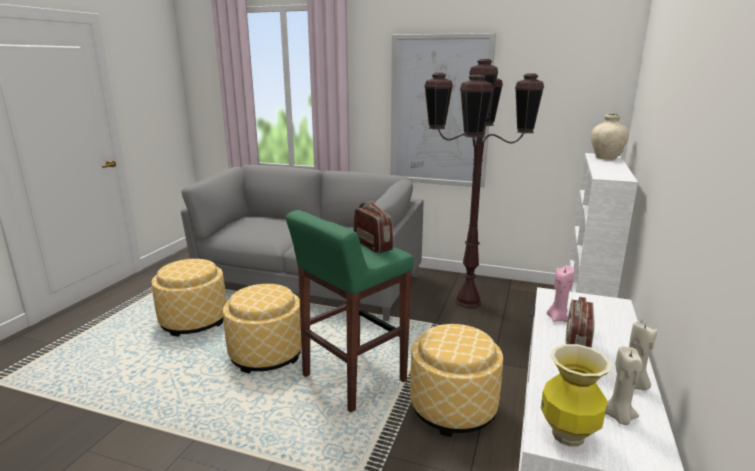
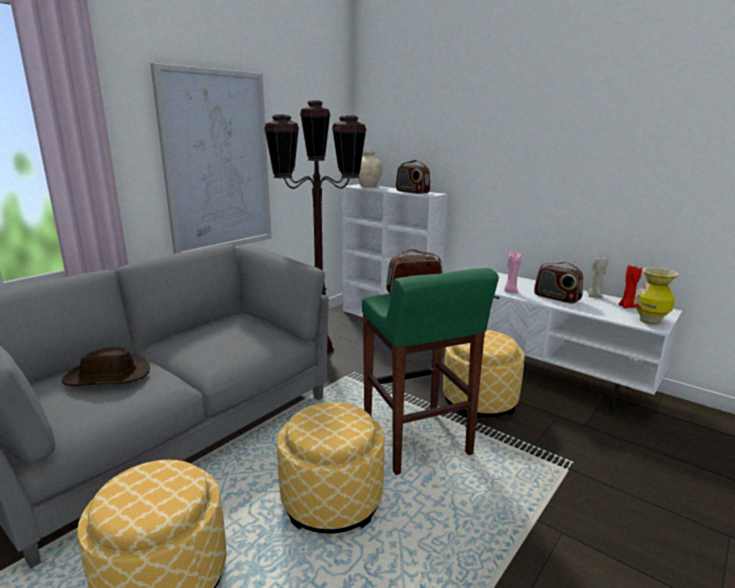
camera: 70 degrees left, 0 degrees up
beige candle [605,346,643,425] -> red candle [619,265,642,308]
none -> brown hat [62,346,150,386]
none -> radio [396,160,430,194]

